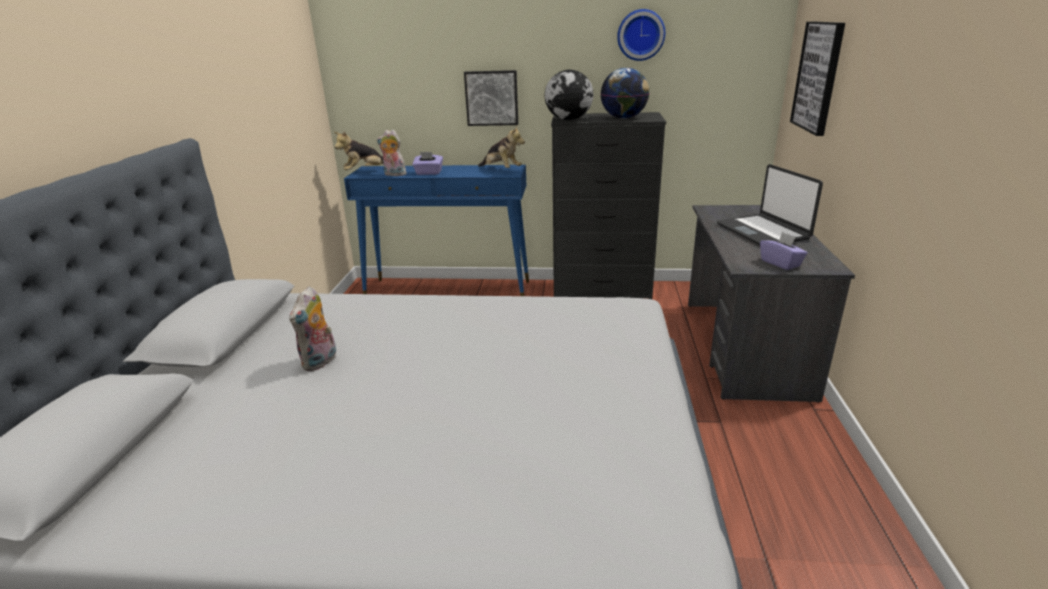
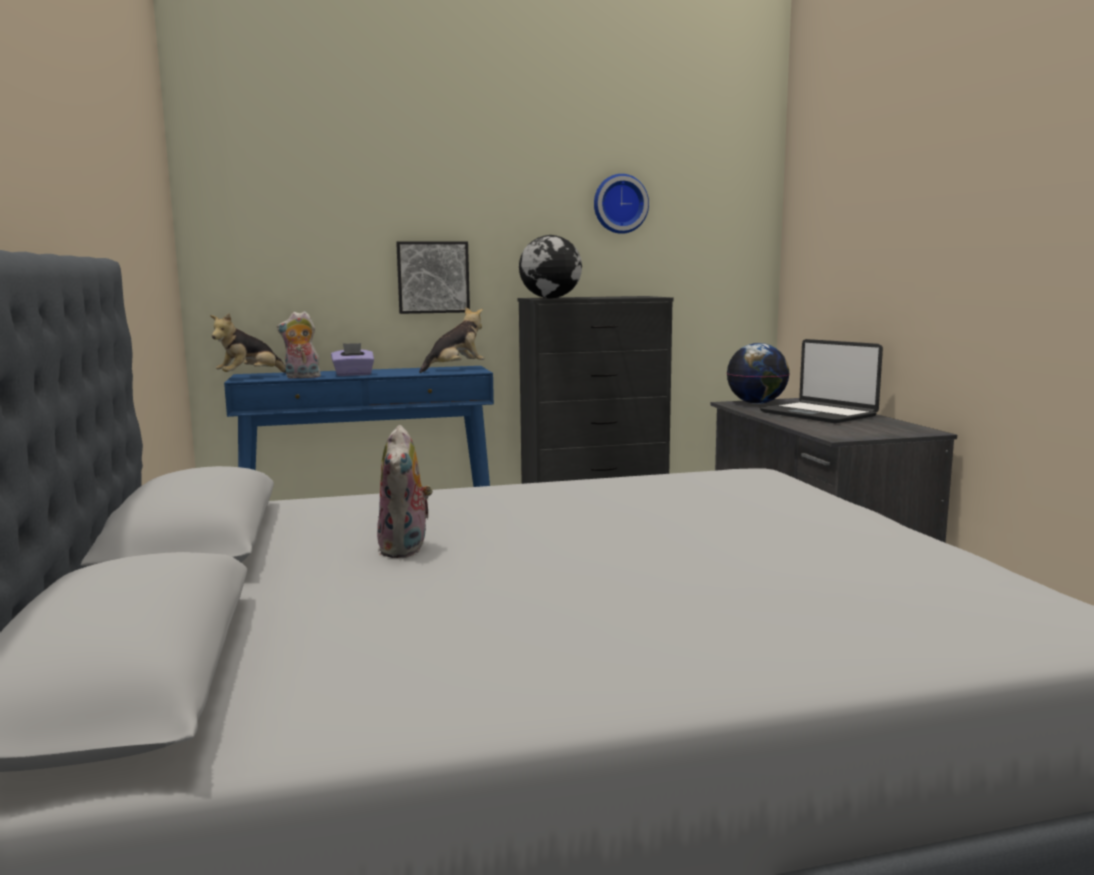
camera: 20 degrees left, 15 degrees down
plush toy [478,127,525,168] -> plush toy turned 60 degrees counterclockwise [419,307,485,373]
globe [600,68,649,119] -> globe moved to [727,343,790,404]
purple tissue box [760,232,808,270] -> none
picture [790,22,845,136] -> none

